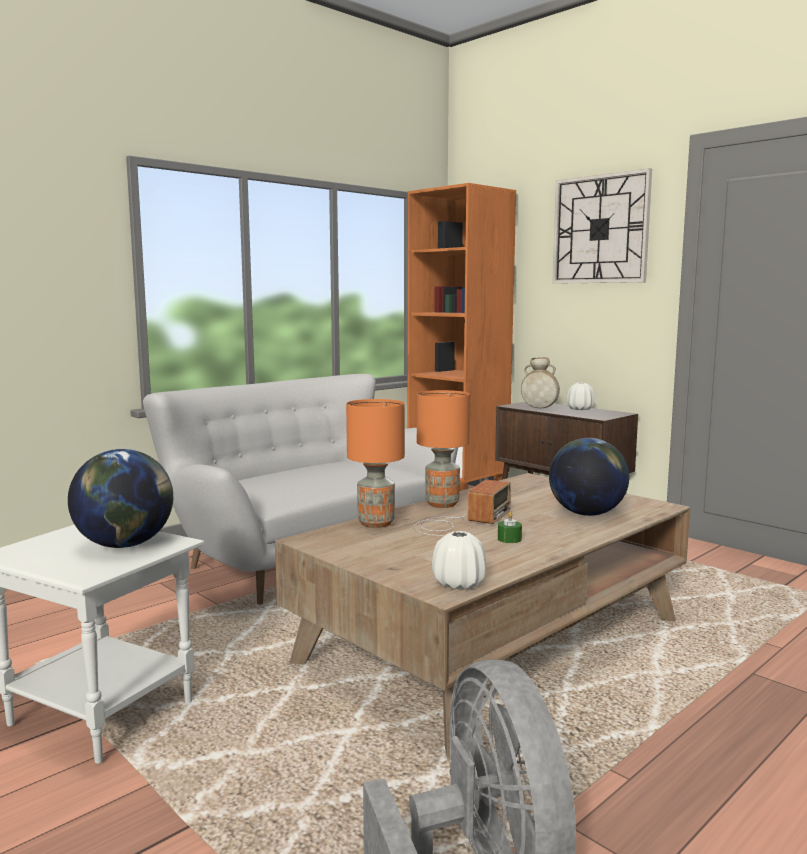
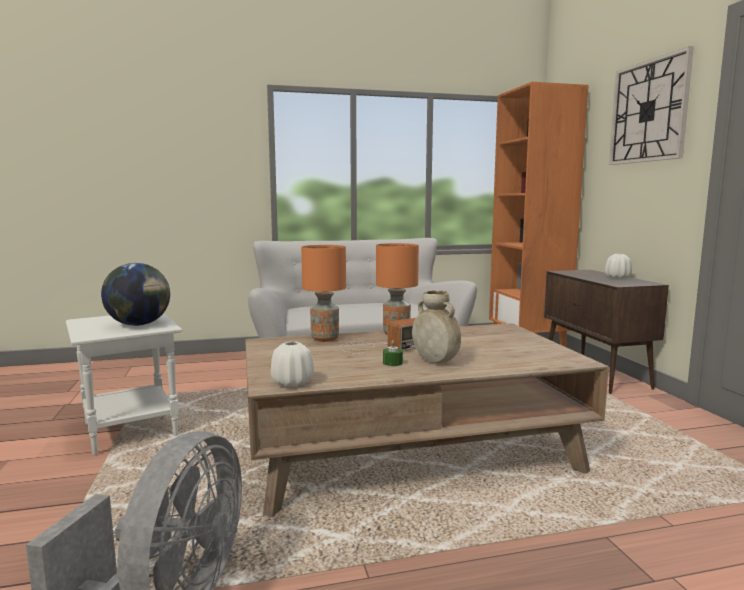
camera: 30 degrees right, 0 degrees up
beige vase [521,357,560,408] -> beige vase moved to [412,290,461,363]
globe [549,438,629,516] -> none

